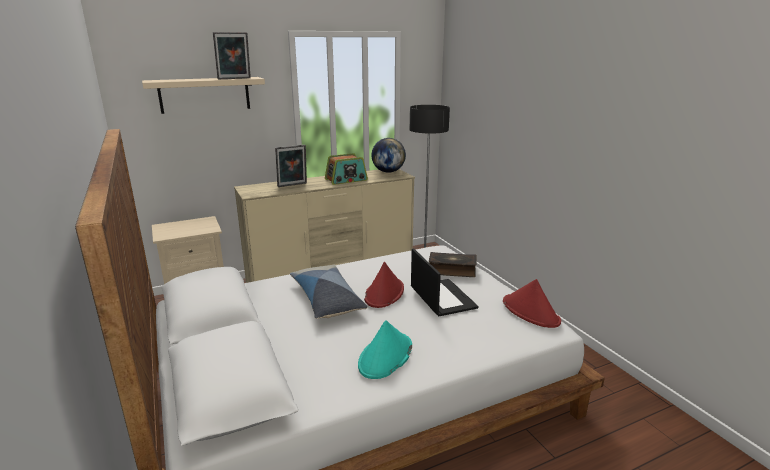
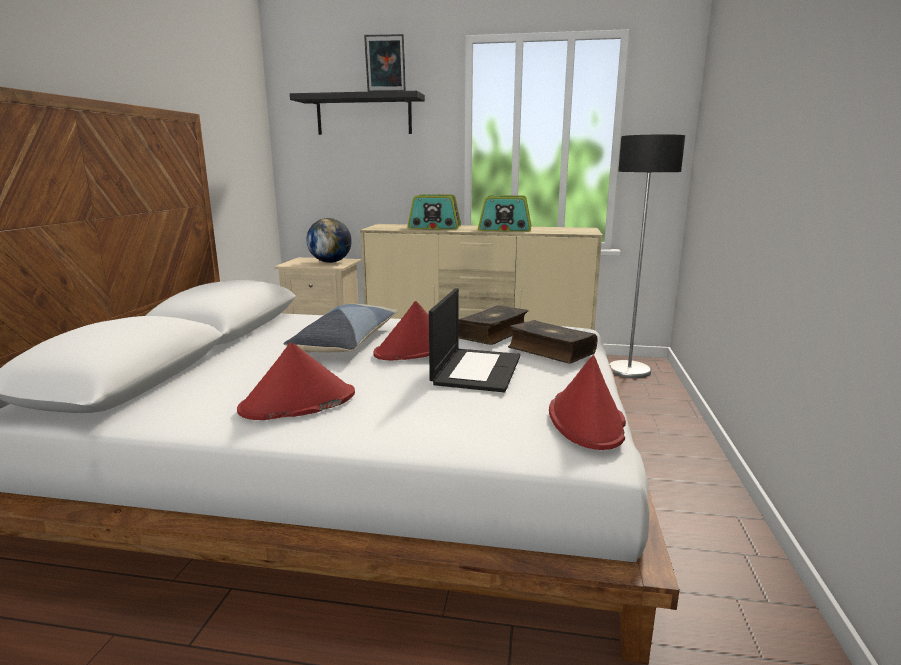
camera: 35 degrees right, 5 degrees down
beige shelf [142,77,265,114] -> black shelf [290,91,425,135]
picture frame [275,145,307,187] -> radio [408,194,461,229]
turquoise hat [358,320,412,379] -> red hat [237,342,355,420]
globe [371,138,406,173] -> globe moved to [307,218,352,263]
none -> book [458,305,529,345]

